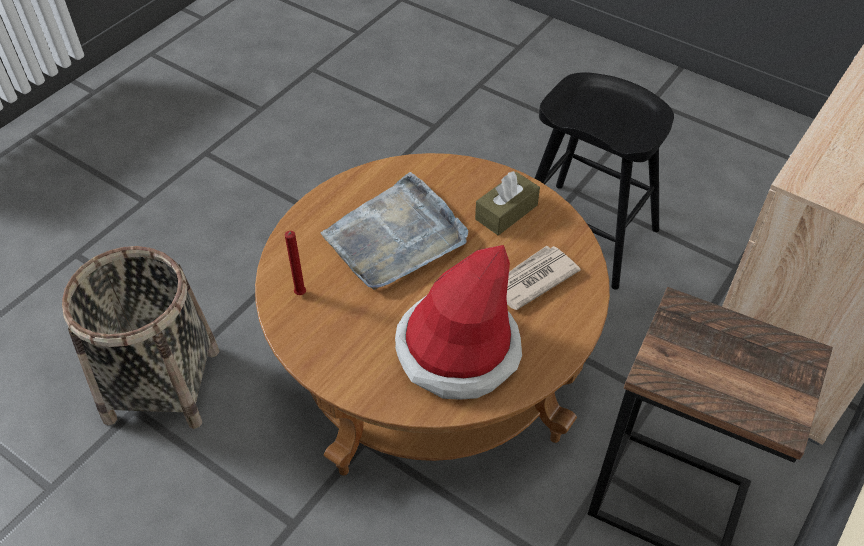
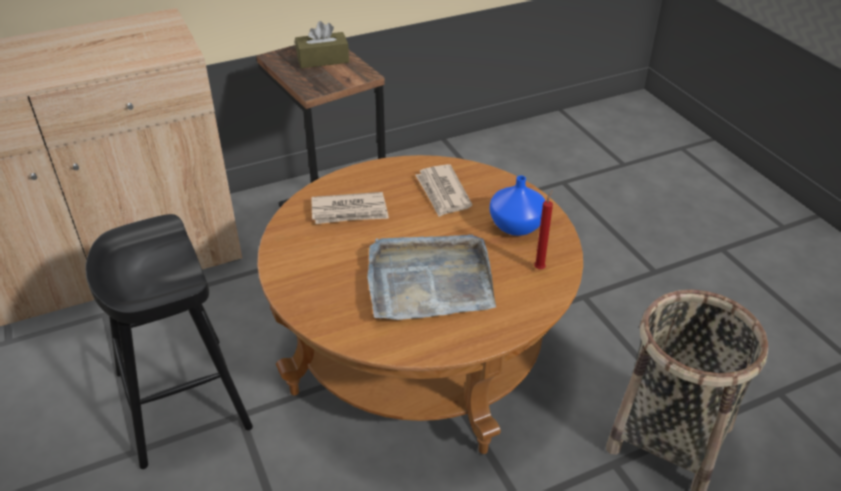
camera: 150 degrees left, 10 degrees down
hat [395,245,522,400] -> newspaper [415,164,472,217]
brown tissue box [475,171,540,235] -> brown tissue box moved to [295,21,349,68]
none -> blue vase [490,176,545,236]

